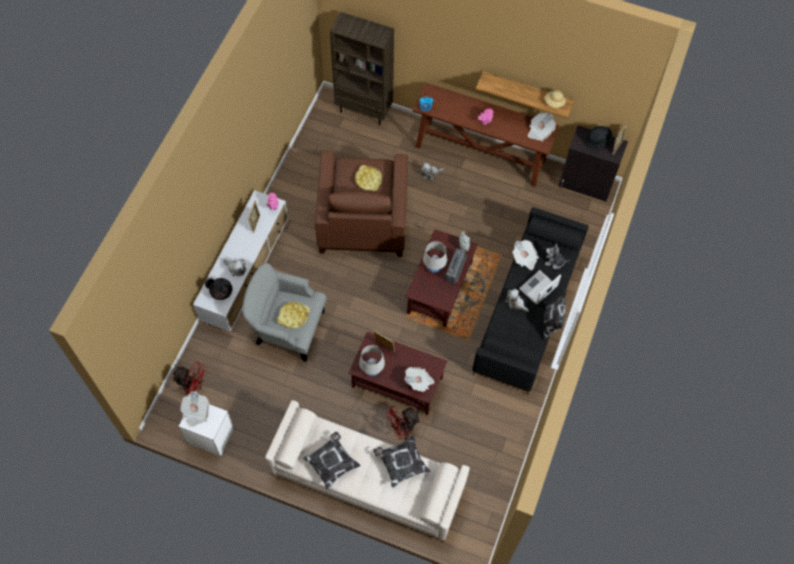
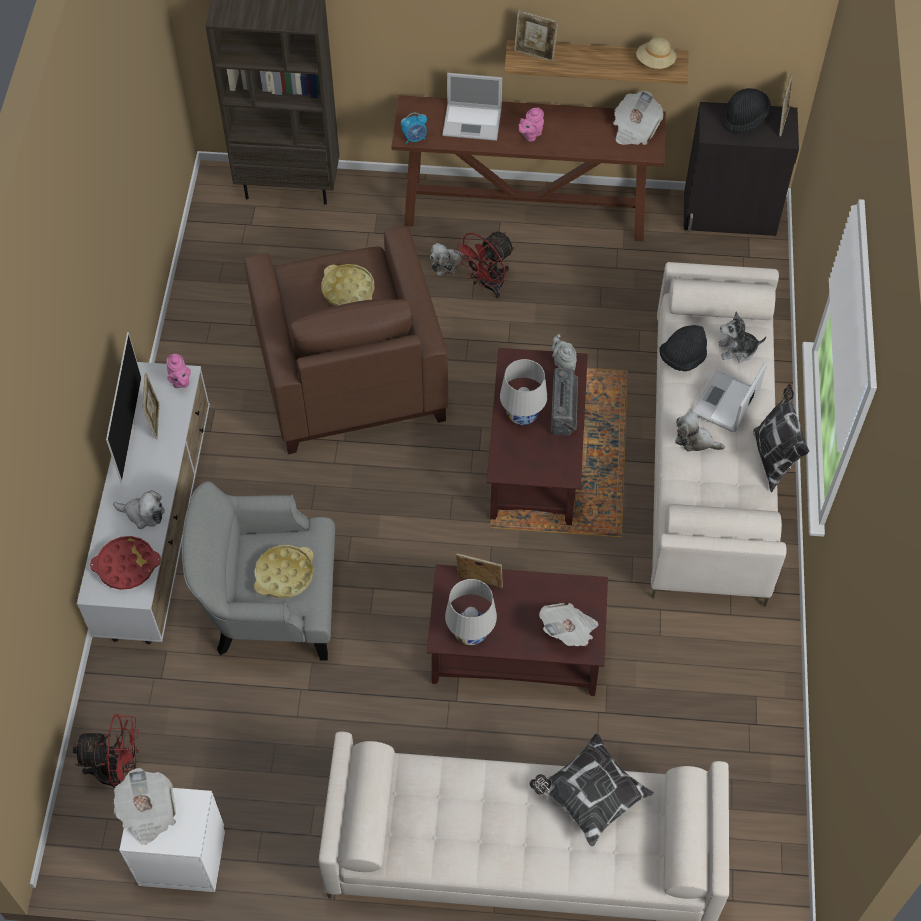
camera: 15 degrees left, 5 degrees down
black teapot [205,278,232,300] -> red tray [90,536,161,590]
pillow [303,432,361,490] -> none
red fan [385,406,420,440] -> red fan moved to [454,231,515,299]
black sofa [472,207,588,395] -> beige sofa [651,262,787,607]
newspaper [513,240,539,270] -> black hat [659,325,707,371]
none -> television [106,332,142,483]
none -> laptop [442,73,502,141]
none -> picture frame [514,10,558,61]

